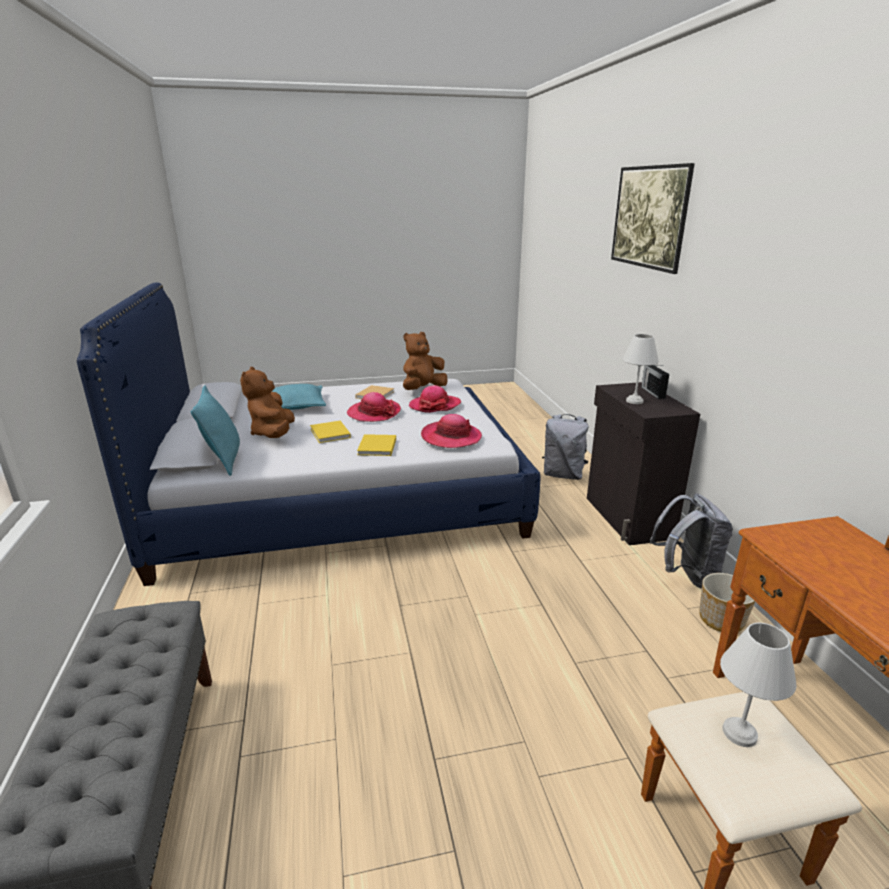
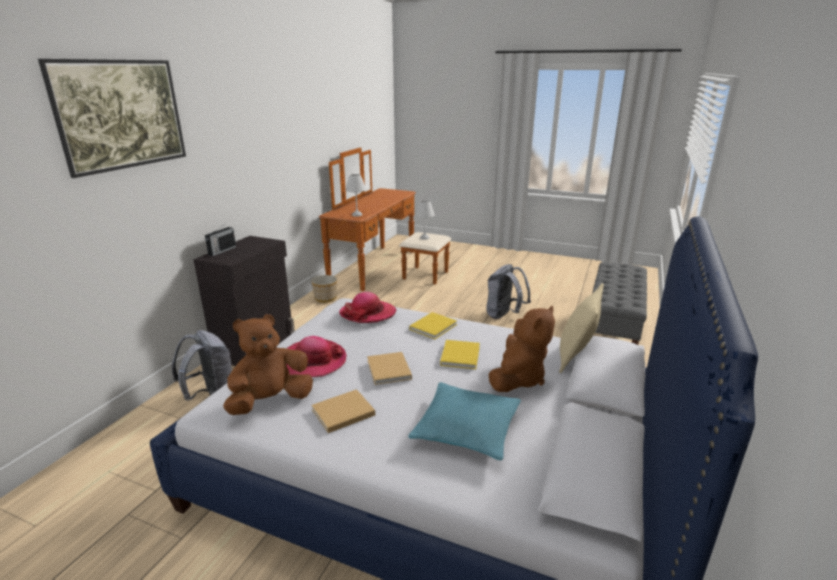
camera: 145 degrees left, 0 degrees up
turquoise pillow [191,385,240,476] -> beige pillow [559,283,604,373]
hat [347,392,401,422] -> beige book [367,352,412,385]
brown plush toy [403,332,448,390] -> brown plush toy turned 150 degrees clockwise [223,314,313,415]
white table lamp [622,334,659,404] -> white table lamp moved to [345,174,366,217]
grey backpack [650,493,733,589] -> grey backpack moved to [486,264,531,319]

